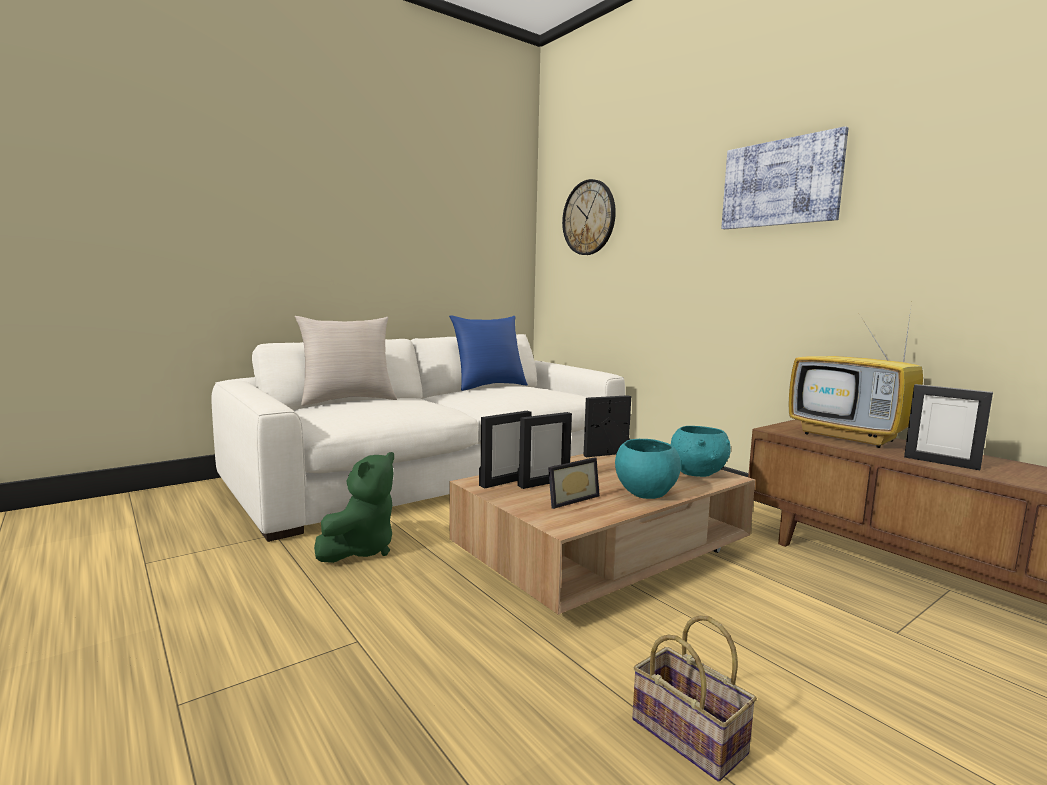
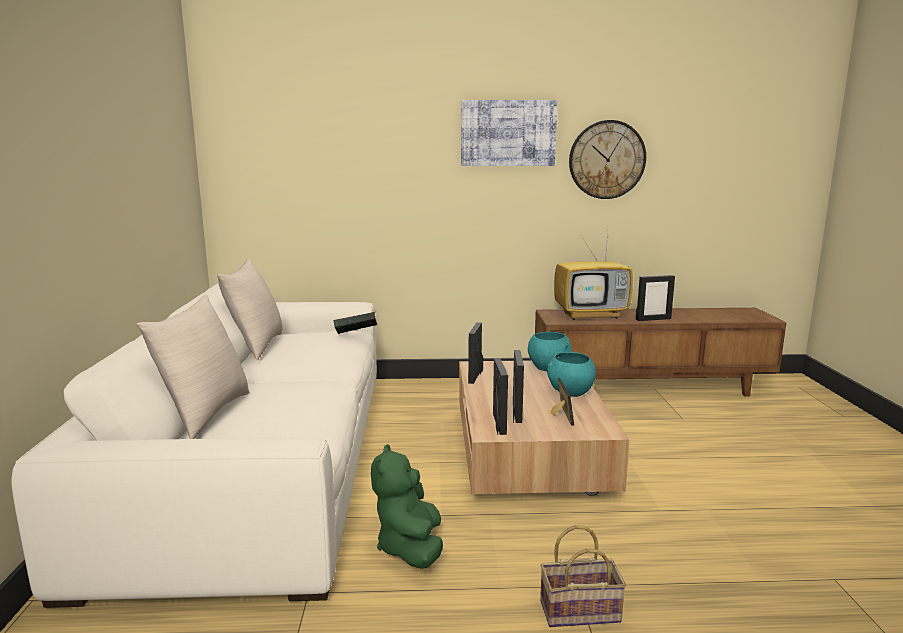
camera: 55 degrees left, 5 degrees up
green plush toy [314,452,394,563] -> green plush toy turned 150 degrees counterclockwise [371,444,443,569]
blue pillow [449,315,528,391] -> beige pillow [217,259,282,360]
wall clock [562,179,616,255] -> wall clock moved to [569,120,646,199]
basket [632,615,757,782] -> basket moved to [540,525,626,627]
none -> book [333,312,377,334]

